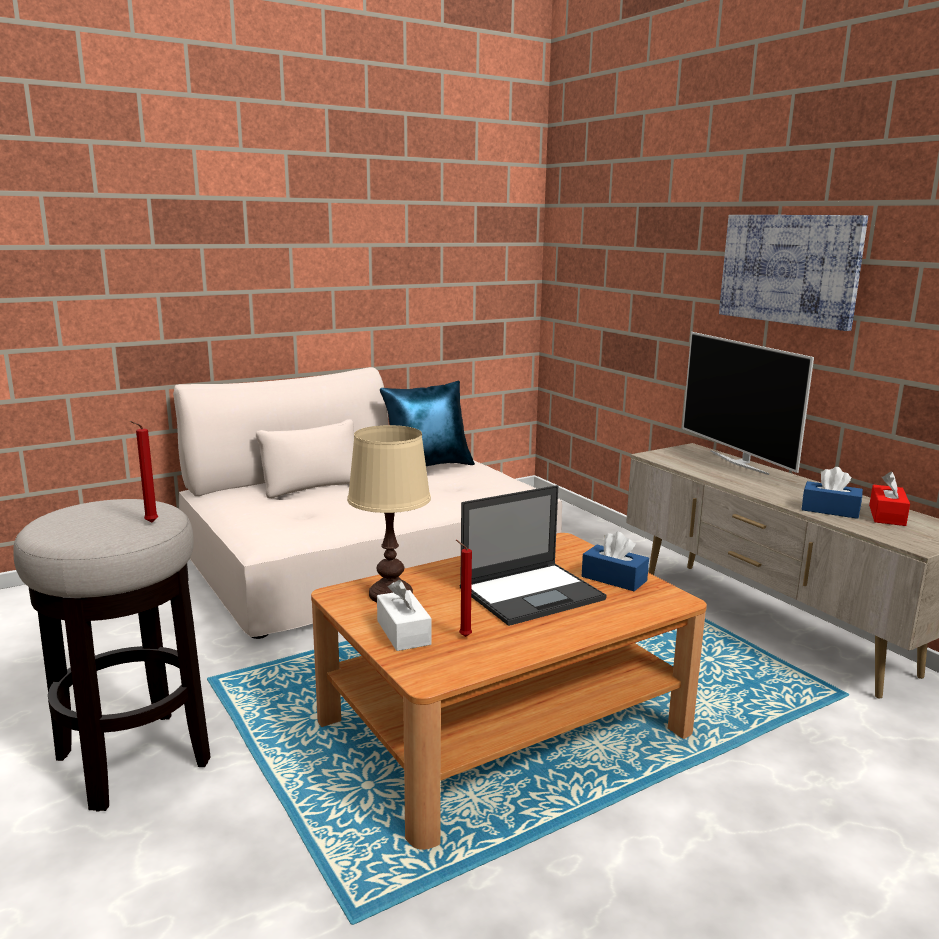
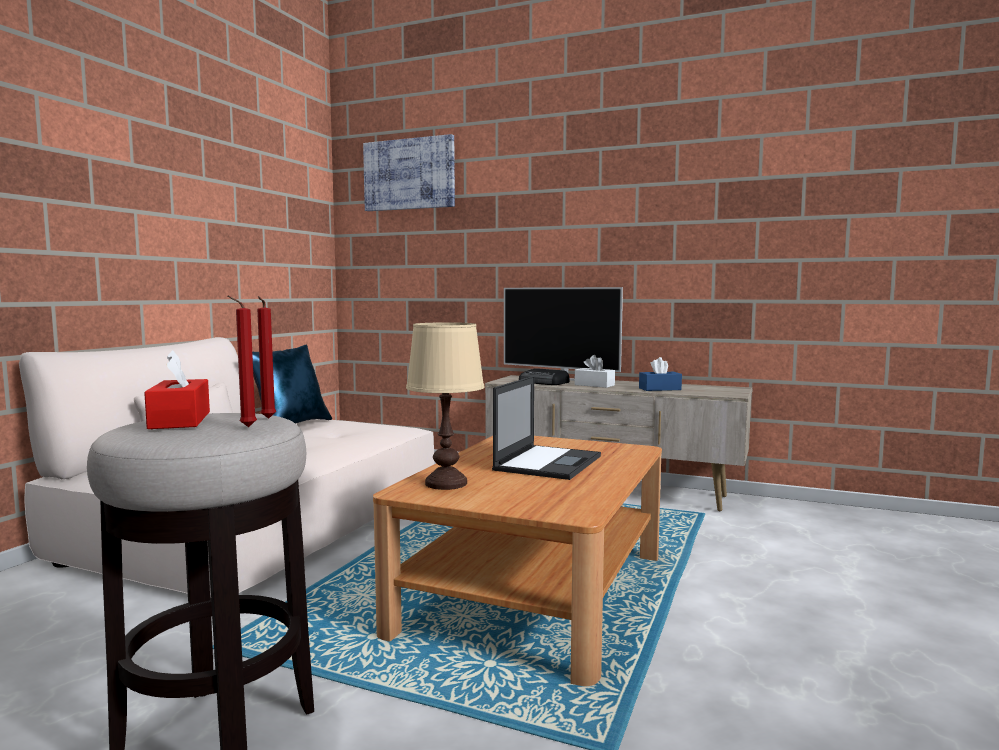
camera: 35 degrees left, 10 degrees down
white tissue box [377,580,431,651] -> white tissue box moved to [575,355,615,388]
red candle [456,540,472,637] -> red candle moved to [228,296,257,427]
blue tissue box [582,532,649,591] -> none
picture [719,215,868,331] -> picture moved to [363,134,455,211]
red tissue box [869,472,910,526] -> red tissue box moved to [144,350,210,429]
none -> radio [519,368,570,385]

